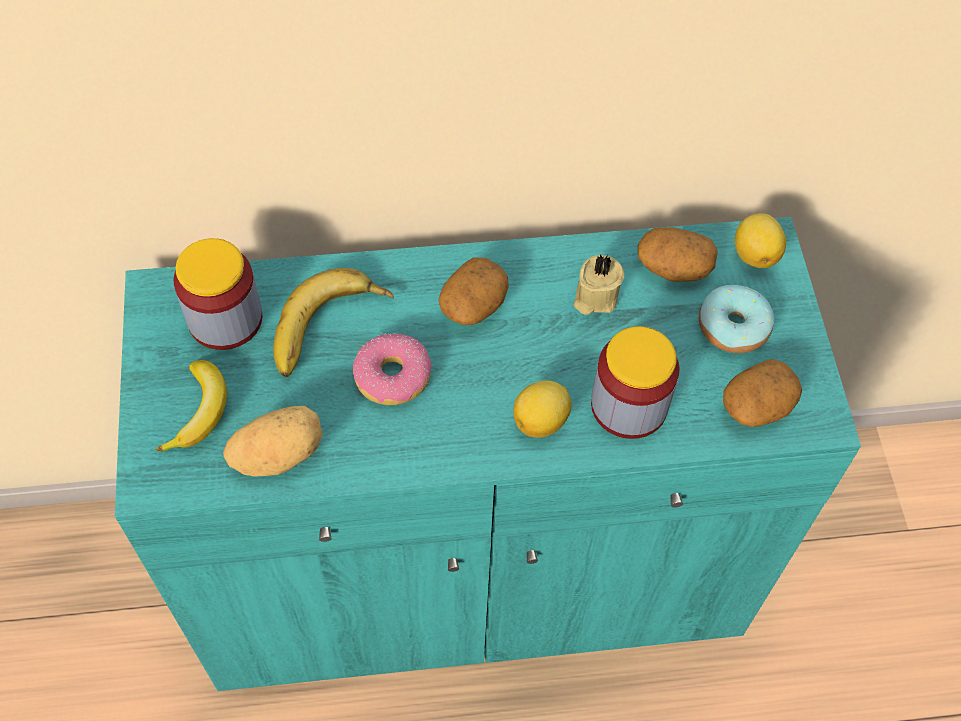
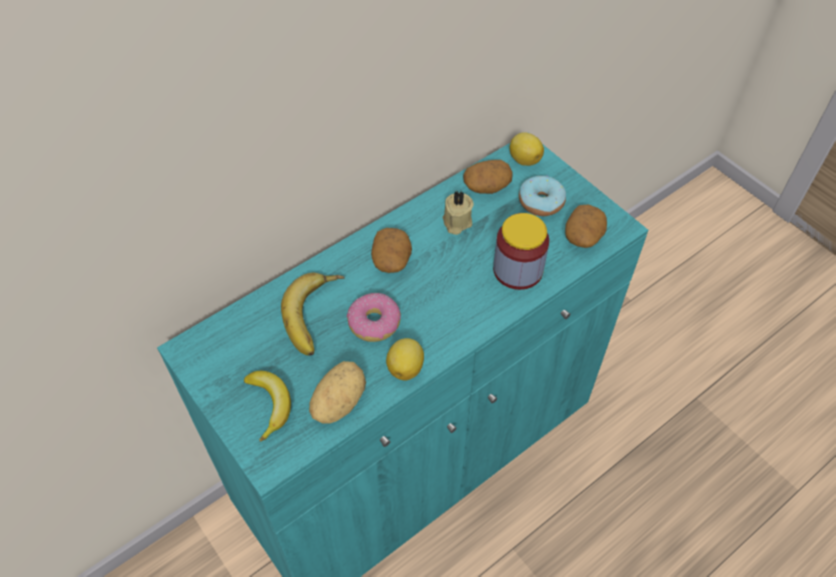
camera: 30 degrees left, 5 degrees down
jar [174,238,263,350] -> none
lemon [513,380,572,438] -> lemon moved to [386,338,424,381]

